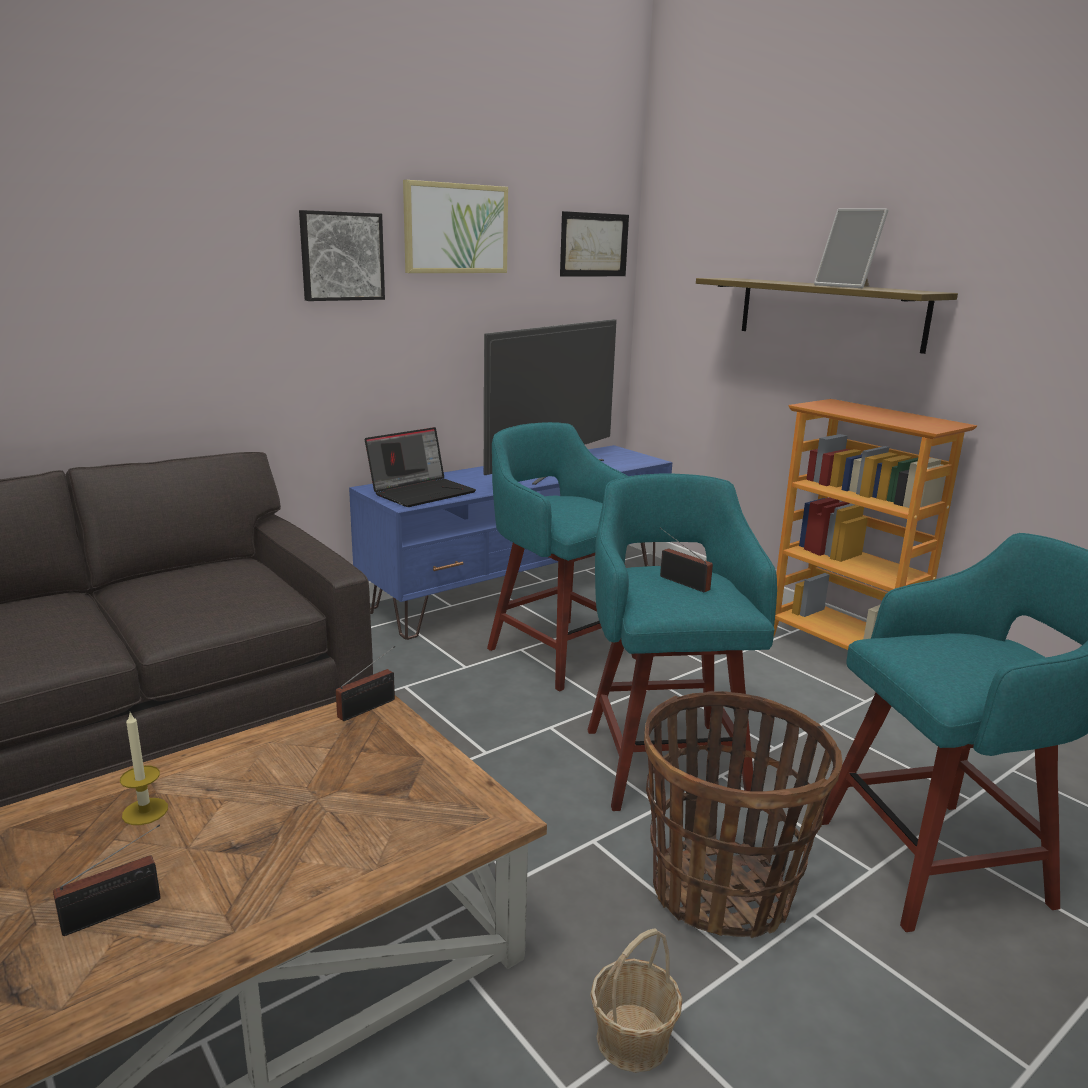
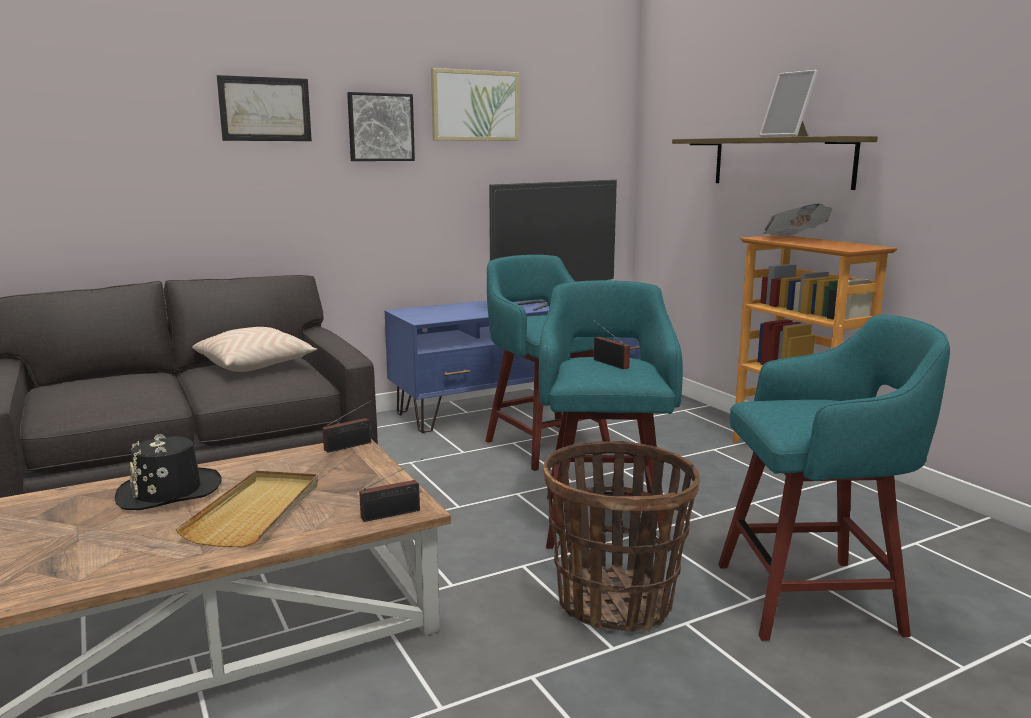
camera: 10 degrees right, 5 degrees down
radio [53,825,161,936] -> radio moved to [359,458,423,522]
candle [120,713,168,825] -> black hat [115,434,221,510]
laptop [365,427,476,507] -> none
picture [560,211,629,277] -> picture moved to [217,75,312,141]
basket [590,928,682,1073] -> none
none -> beige tray [176,471,318,547]
none -> beige pillow [192,327,317,372]
none -> newspaper [763,203,833,236]

